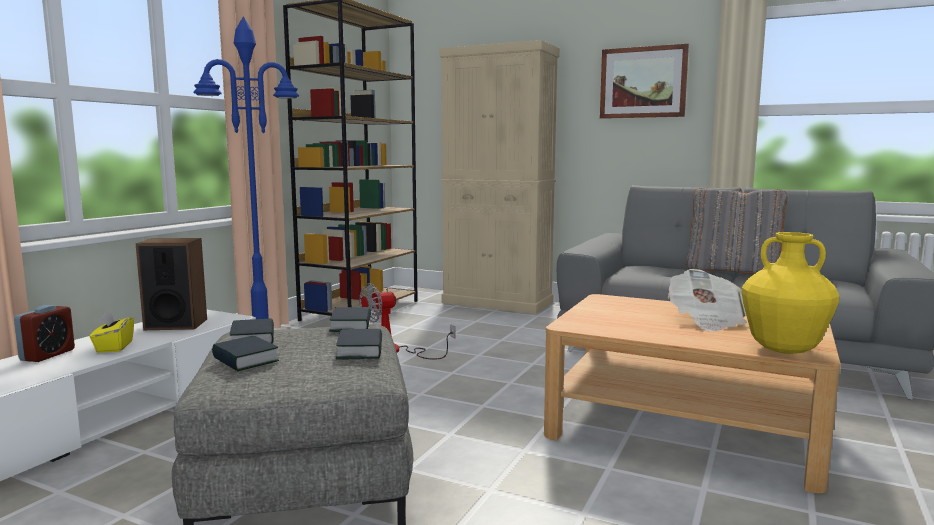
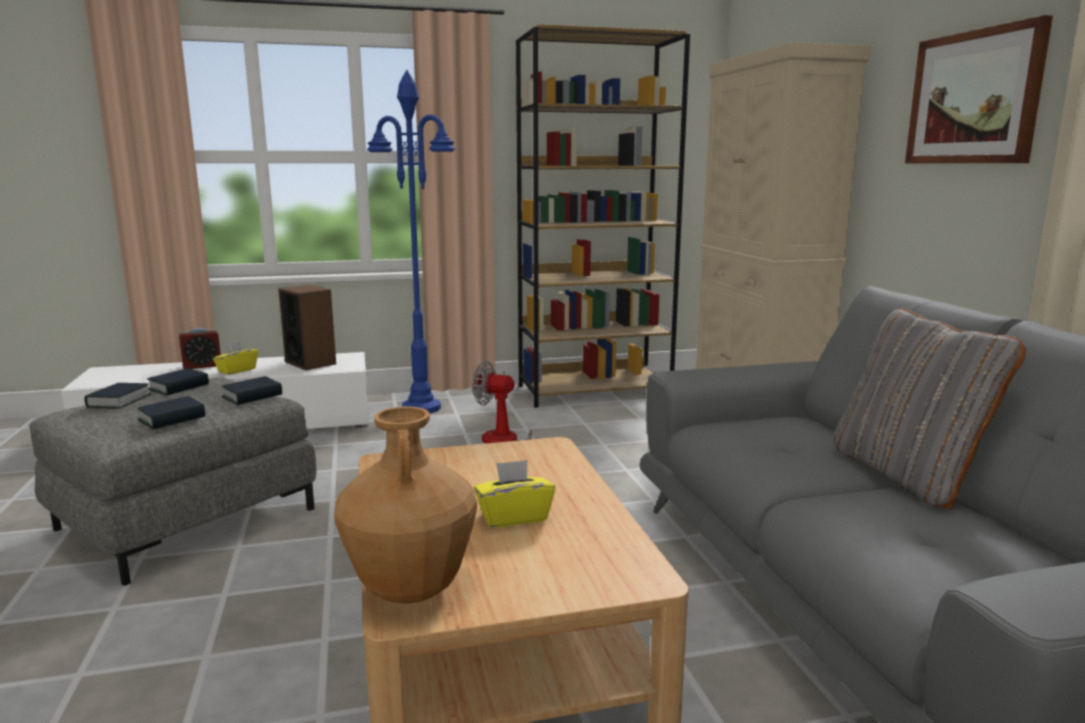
camera: 50 degrees right, 5 degrees up
newspaper [668,269,747,331] -> yellow tissue box [474,460,555,528]
yellow vase [742,232,839,354] -> brown vase [334,406,477,604]

